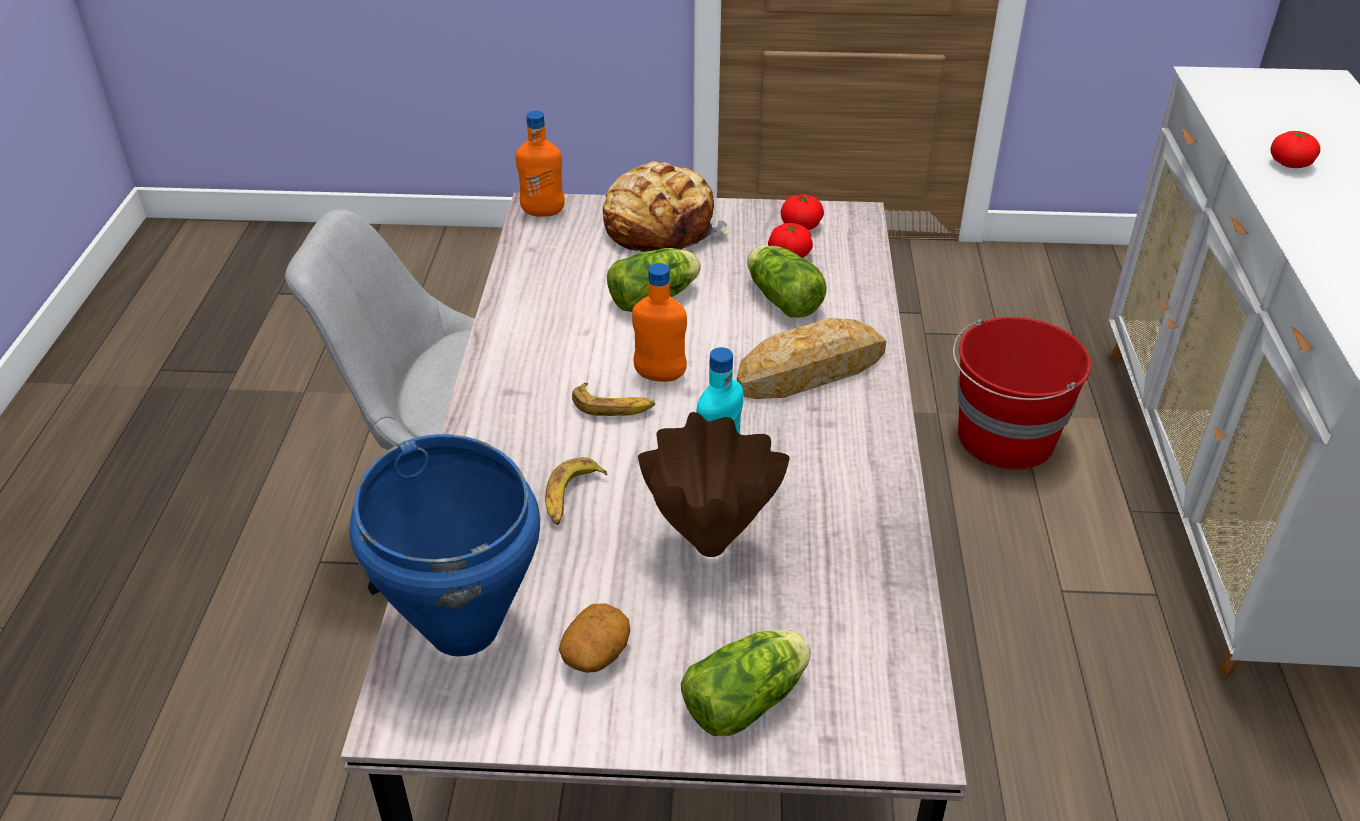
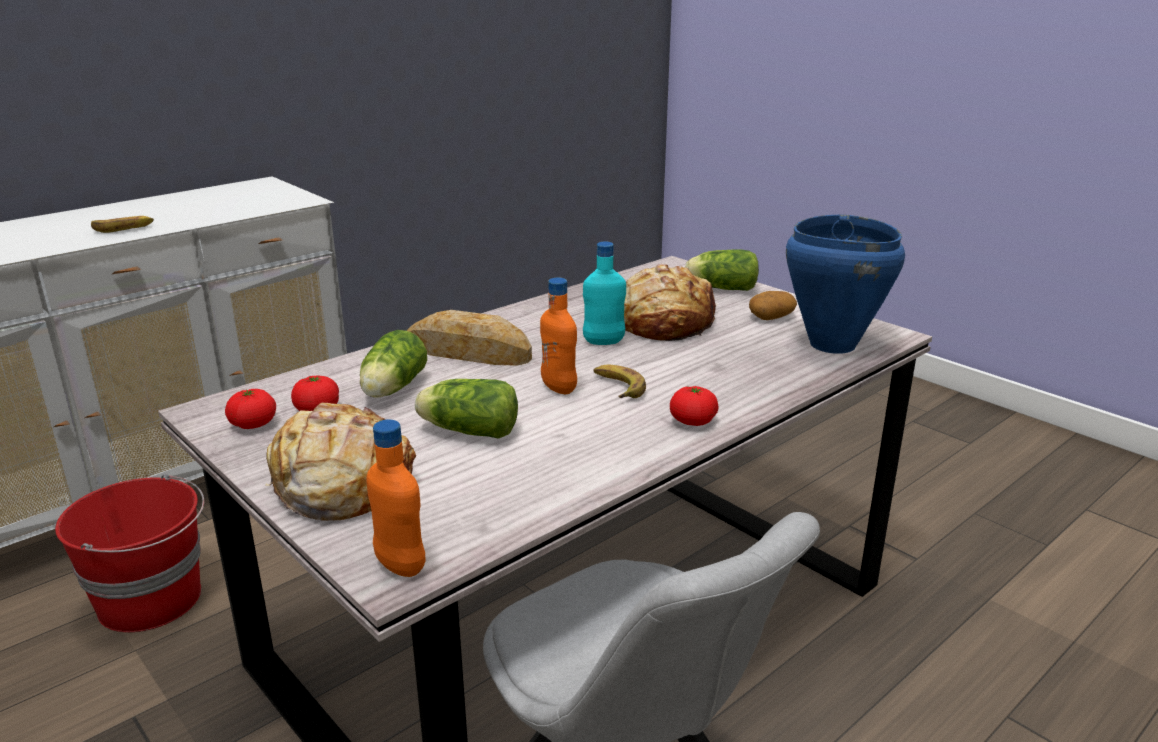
camera: 135 degrees left, 15 degrees down
banana [545,457,607,525] -> banana moved to [91,216,154,233]
brown vase [638,412,790,557] -> bread [624,264,717,341]
tomato [1270,131,1320,168] -> tomato moved to [670,386,719,426]

